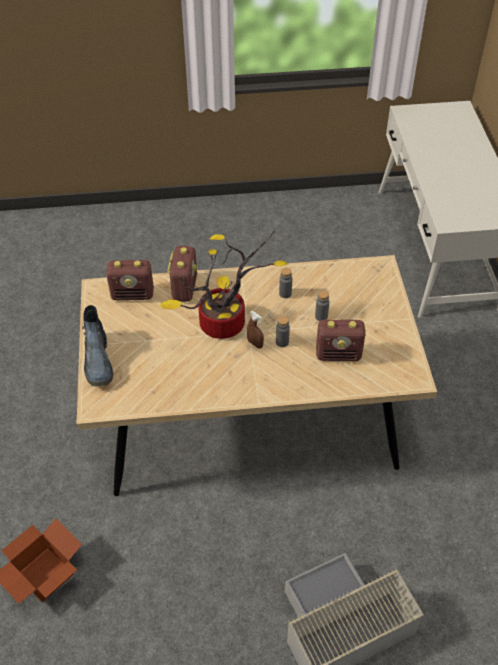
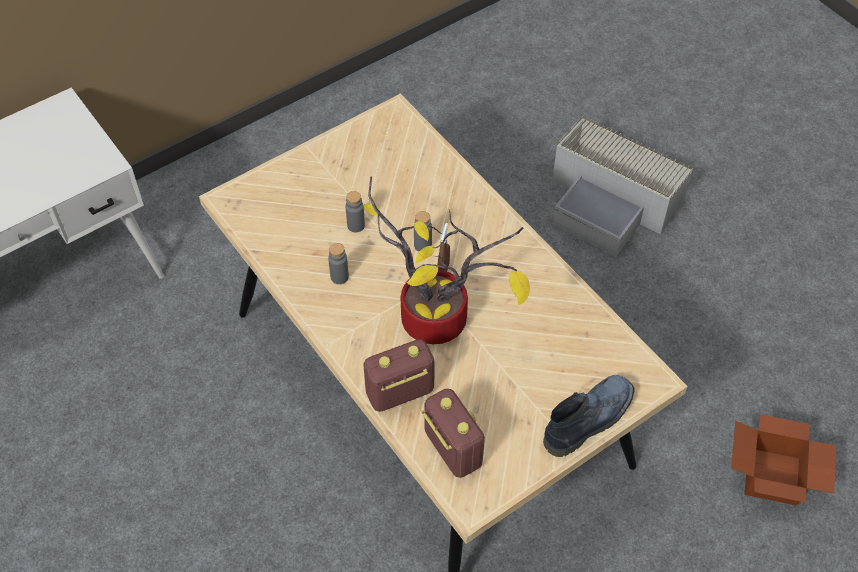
camera: 120 degrees left, 5 degrees up
radio [316,319,365,361] -> none

